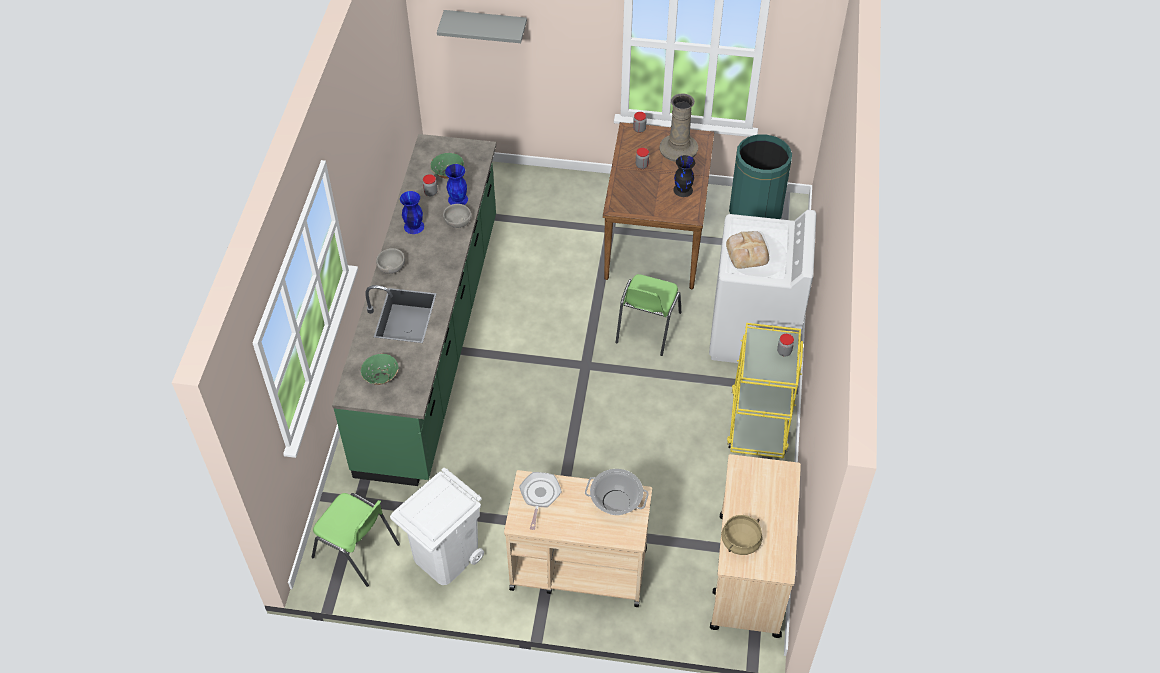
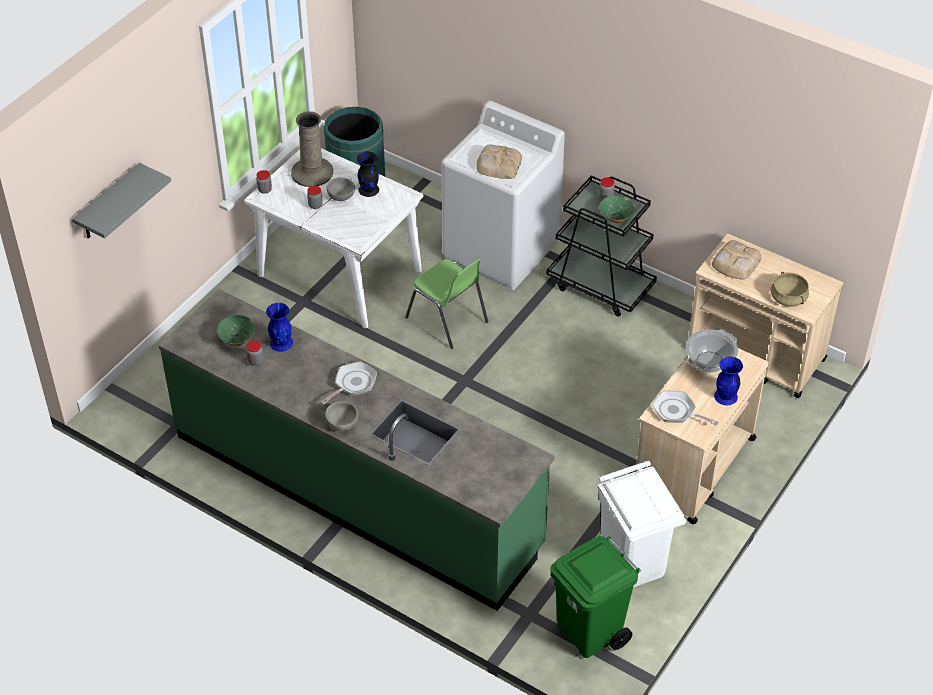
camera: 65 degrees left, 5 degrees down
green chair [312,493,400,587] -> green trash can [551,536,640,658]
green bowl [361,354,399,385] -> green bowl moved to [599,196,635,223]
blue vase [400,191,424,234] -> blue vase moved to [714,356,743,405]
grey bowl [443,204,471,228] -> grey bowl moved to [326,177,355,201]
brown dining table [603,122,714,289] -> white dining table [243,148,423,329]
yellow cart [727,323,803,458] -> black cart [546,176,657,317]
none -> frying pan [321,361,377,405]
none -> bread [712,240,761,279]

